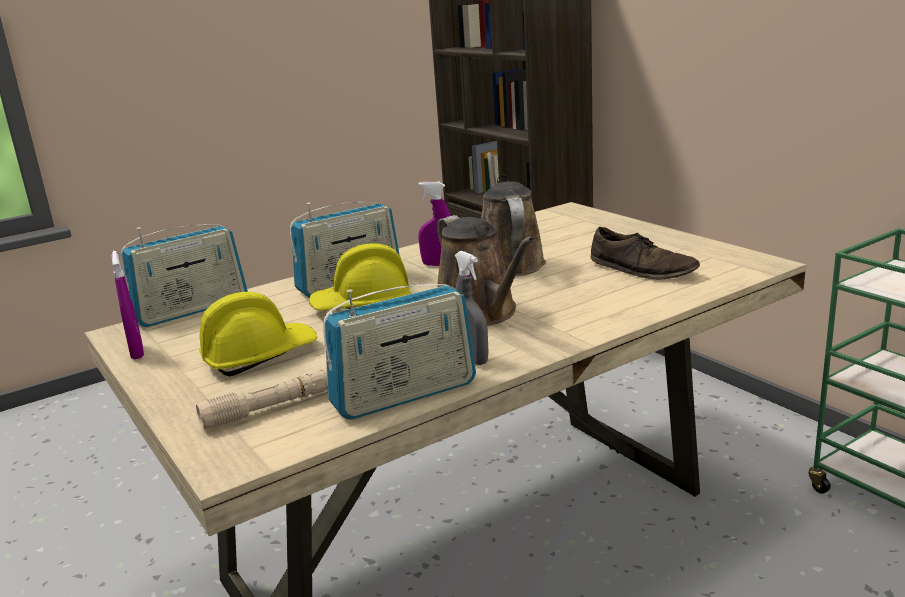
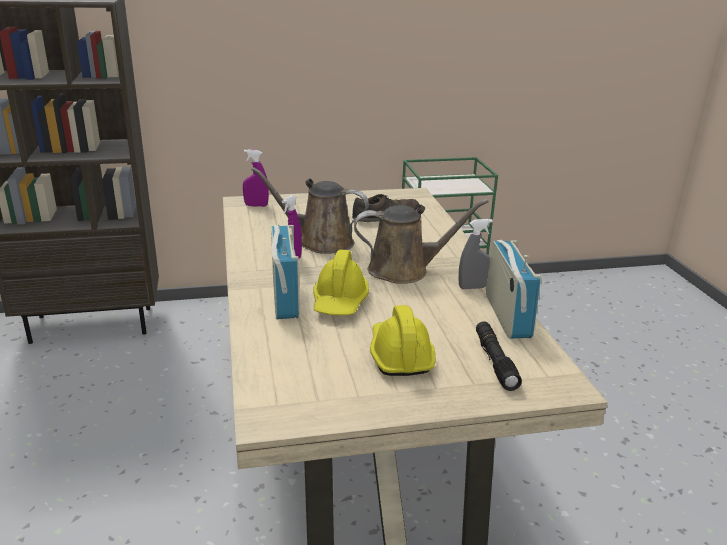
camera: 70 degrees left, 5 degrees up
purple spray bottle [112,251,144,359] -> purple spray bottle moved to [243,149,269,207]
radio [121,225,248,327] -> none
beige flashlight [196,368,328,429] -> black flashlight [476,322,522,391]

